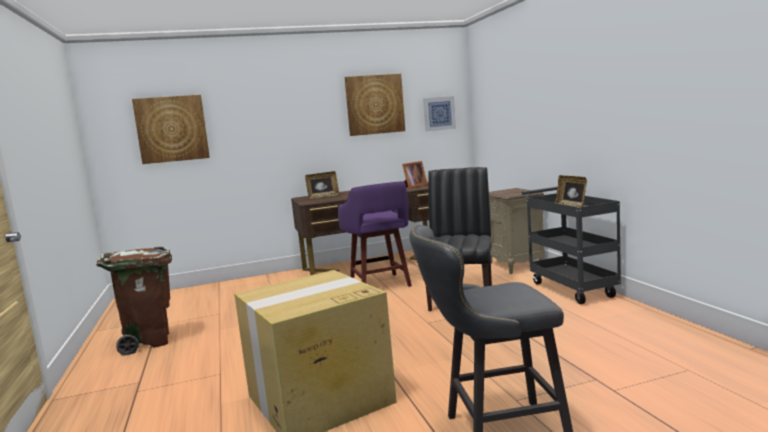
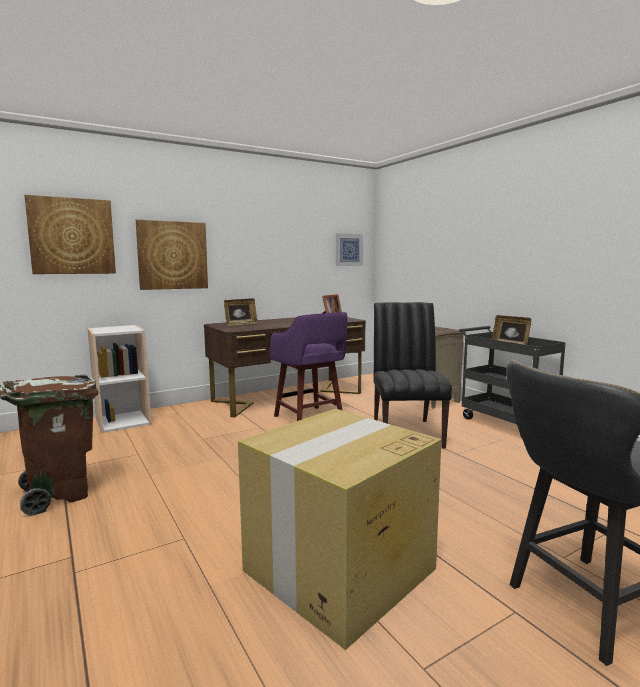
camera: 15 degrees left, 0 degrees up
picture [345,74,405,136] -> picture moved to [136,220,208,290]
none -> bookcase [87,325,152,433]

